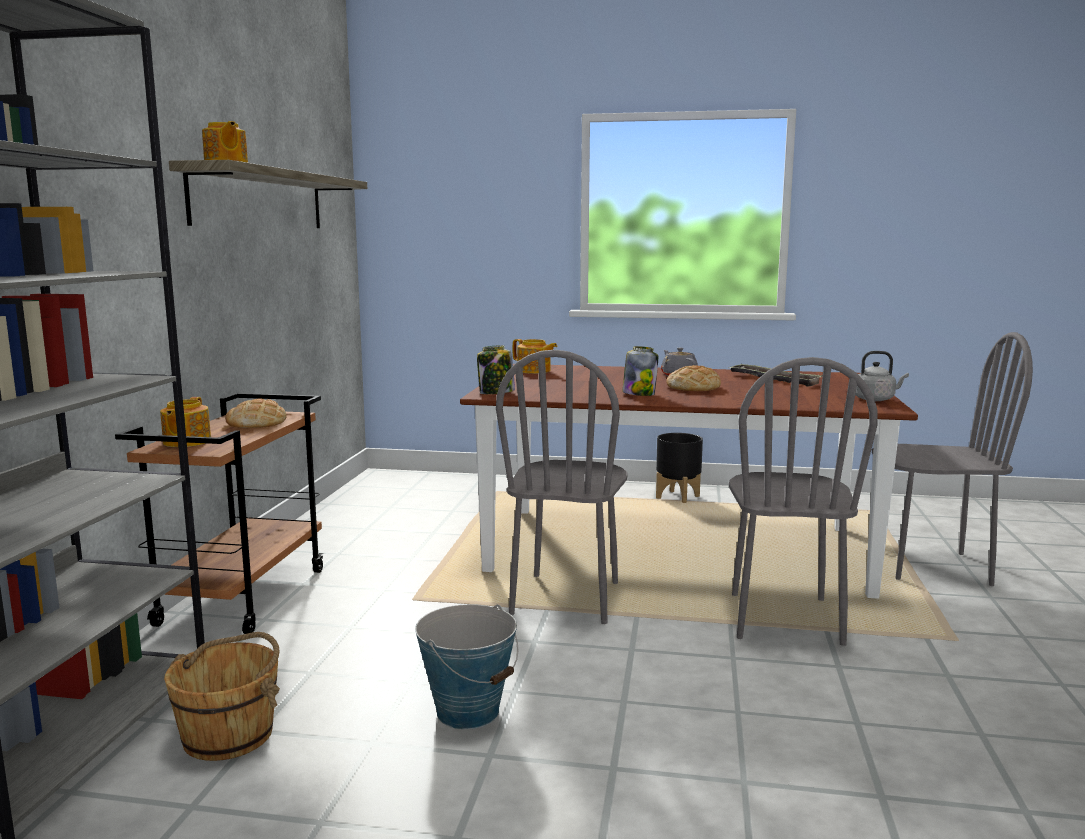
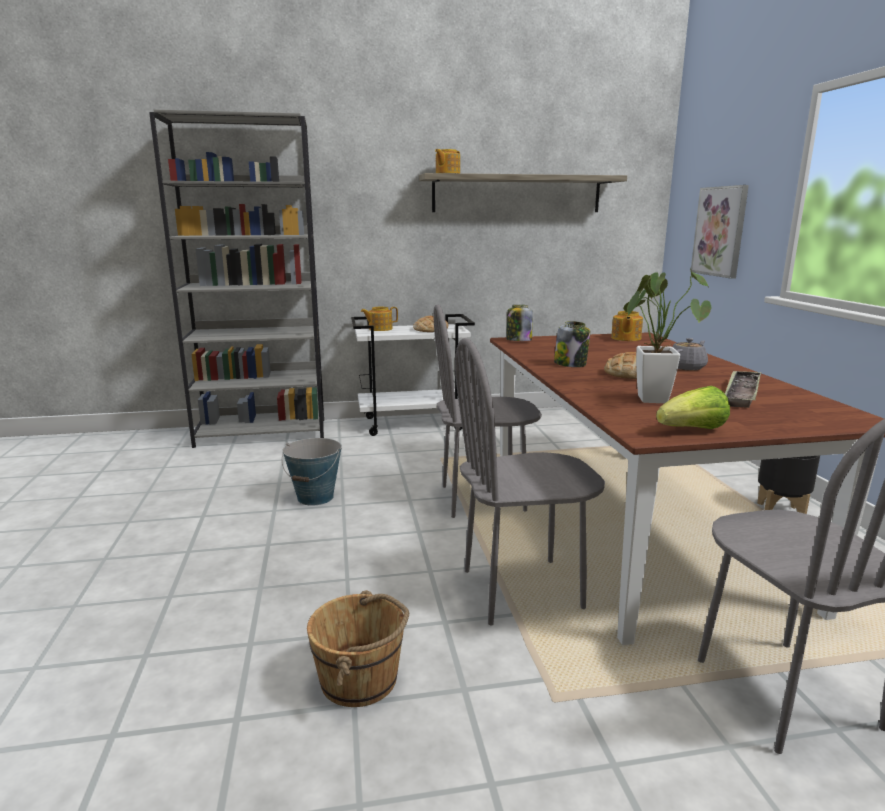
camera: 70 degrees right, 5 degrees up
brown cart [115,393,324,634] -> white cart [351,314,475,436]
brown bucket [164,632,280,761] -> brown bucket moved to [307,590,409,707]
grey kettle [855,351,909,401] -> lettuce [656,386,730,429]
none -> potted plant [623,268,711,403]
none -> picture [691,185,749,279]

